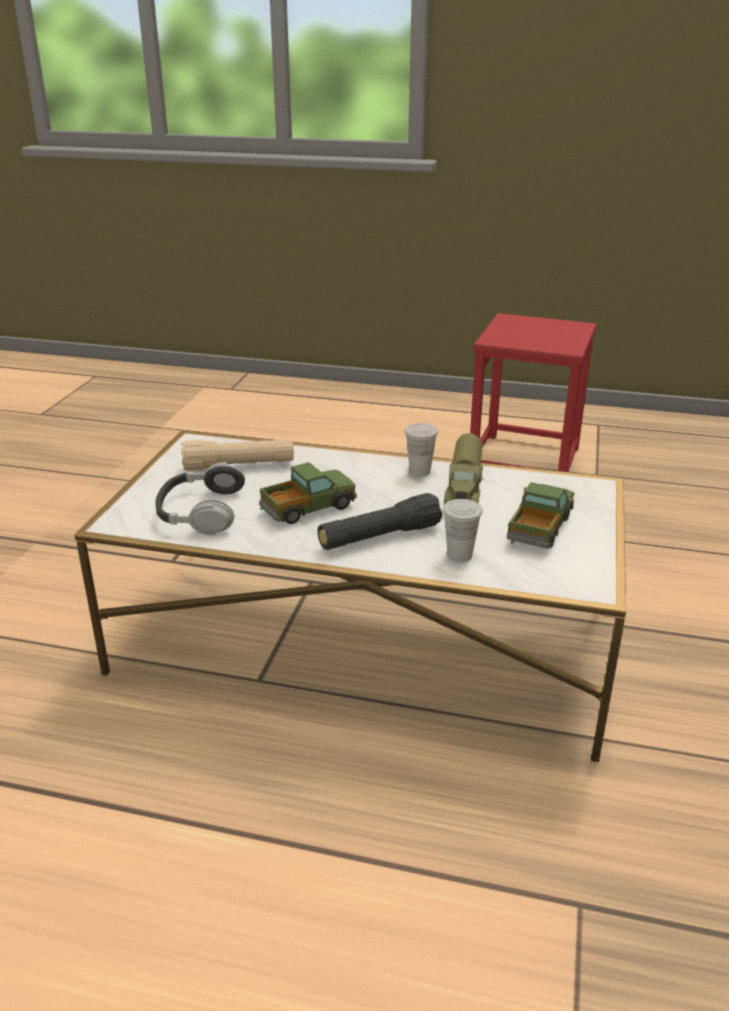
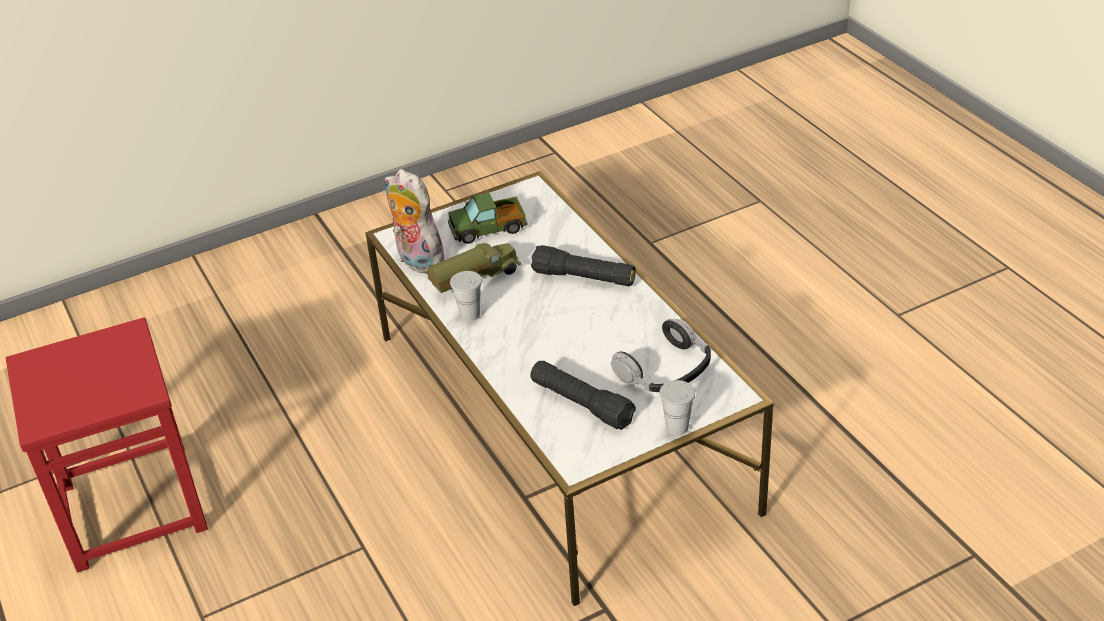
camera: 130 degrees left, 10 degrees up
beige flashlight [181,438,294,471] -> black flashlight [530,361,636,430]
toy truck [259,462,357,524] -> none
white cup [443,499,483,562] -> white cup moved to [659,380,695,436]
none -> plush toy [385,169,445,273]

